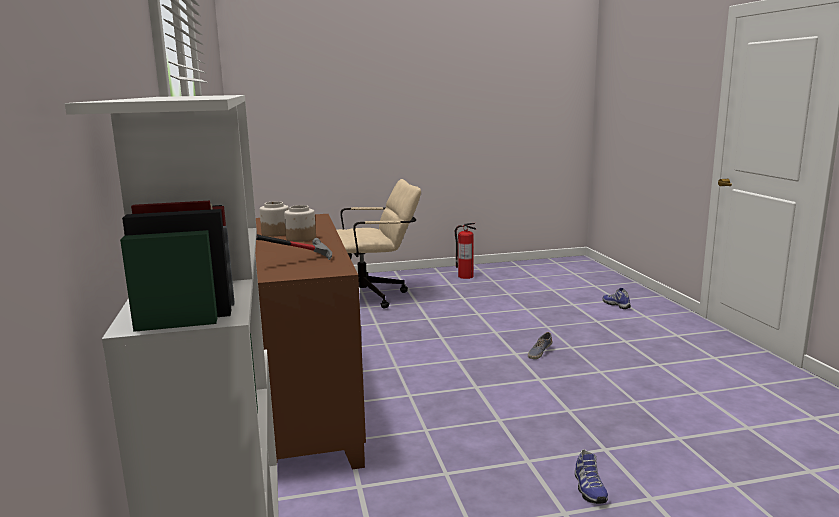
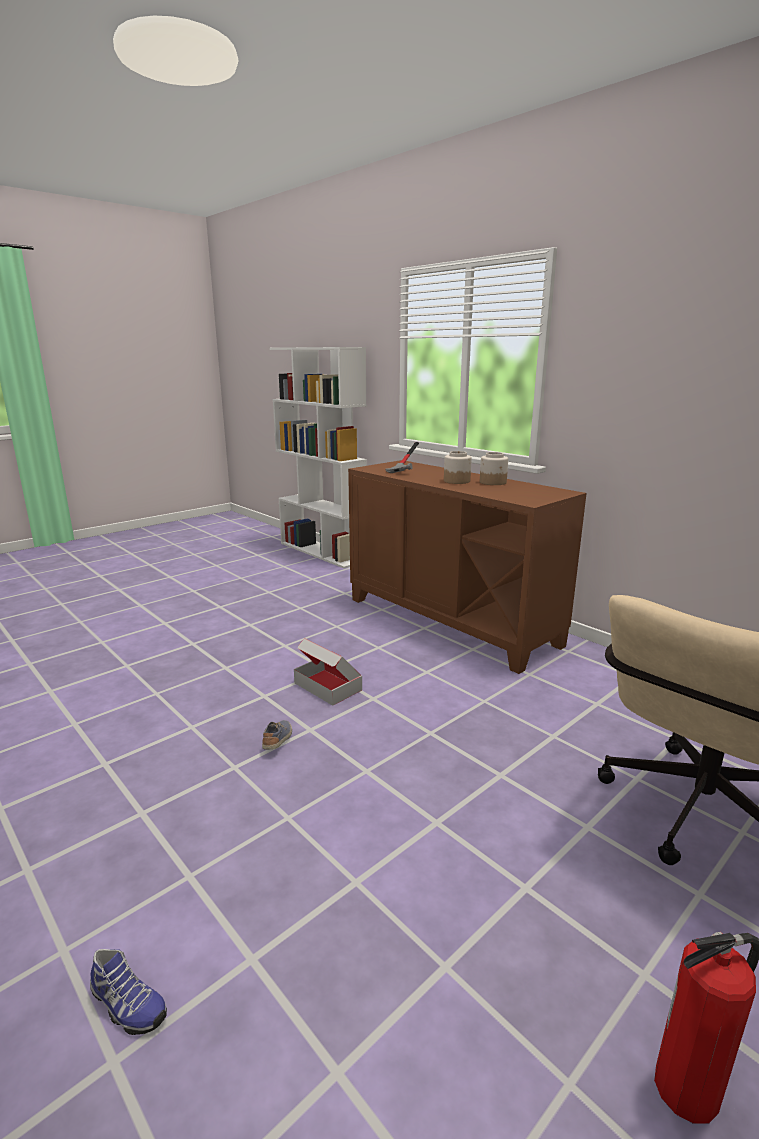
camera: 150 degrees right, 5 degrees up
shoe [575,449,608,504] -> none
none -> cardboard box [294,638,362,706]

